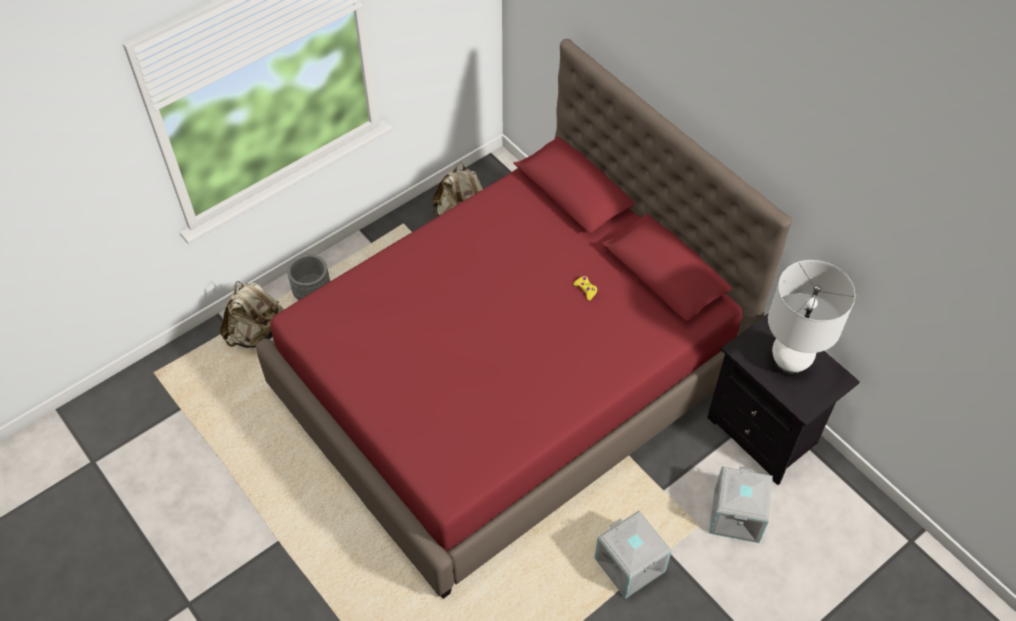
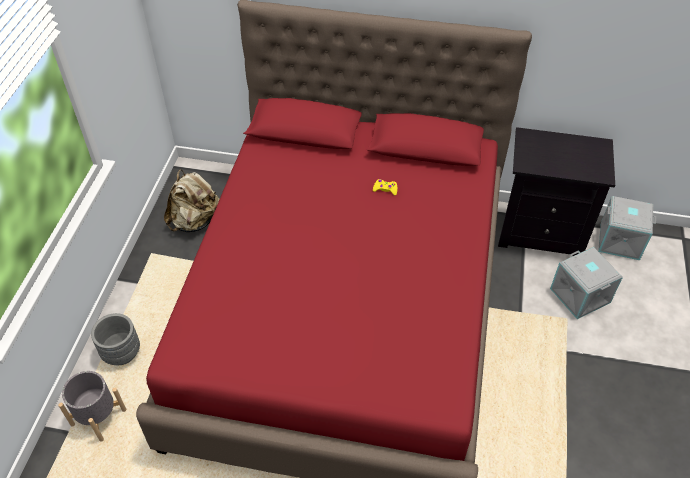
camera: 40 degrees left, 5 degrees down
beige backpack [220,281,284,348] -> grey planter [58,371,126,442]
grey storage box [594,511,672,599] -> grey storage box moved to [598,196,656,260]
white table lamp [768,260,855,377] -> none

